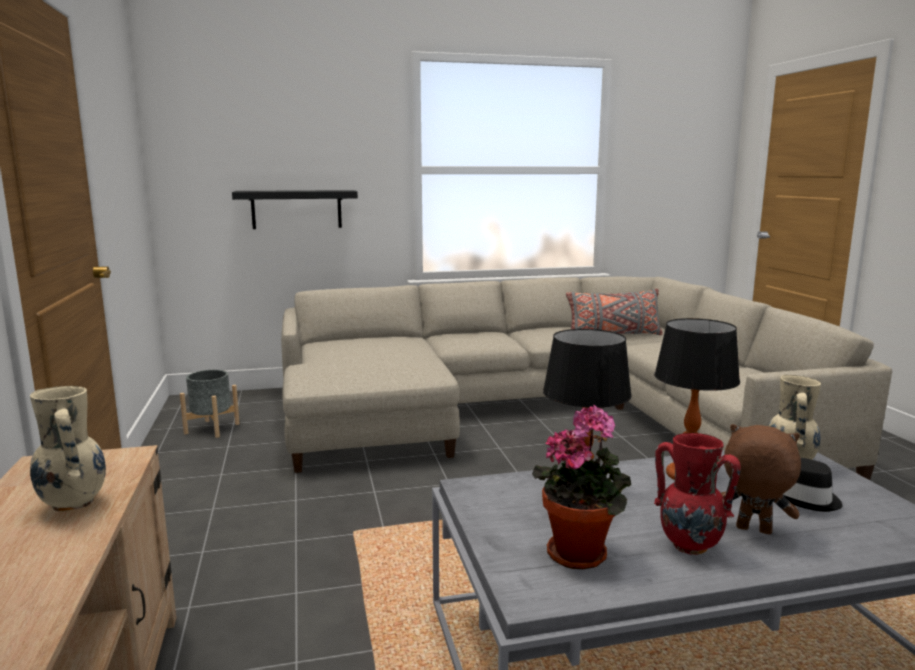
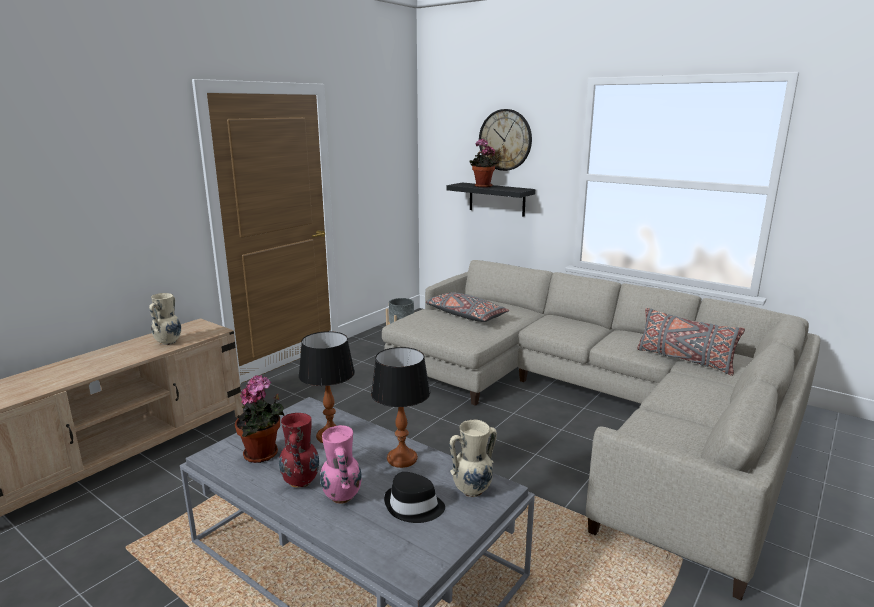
camera: 50 degrees right, 5 degrees up
brown plush toy [721,424,801,534] -> pink vase [320,425,361,504]
none -> grey pillow [426,292,509,322]
none -> potted plant [470,139,499,188]
none -> wall clock [479,109,532,171]

